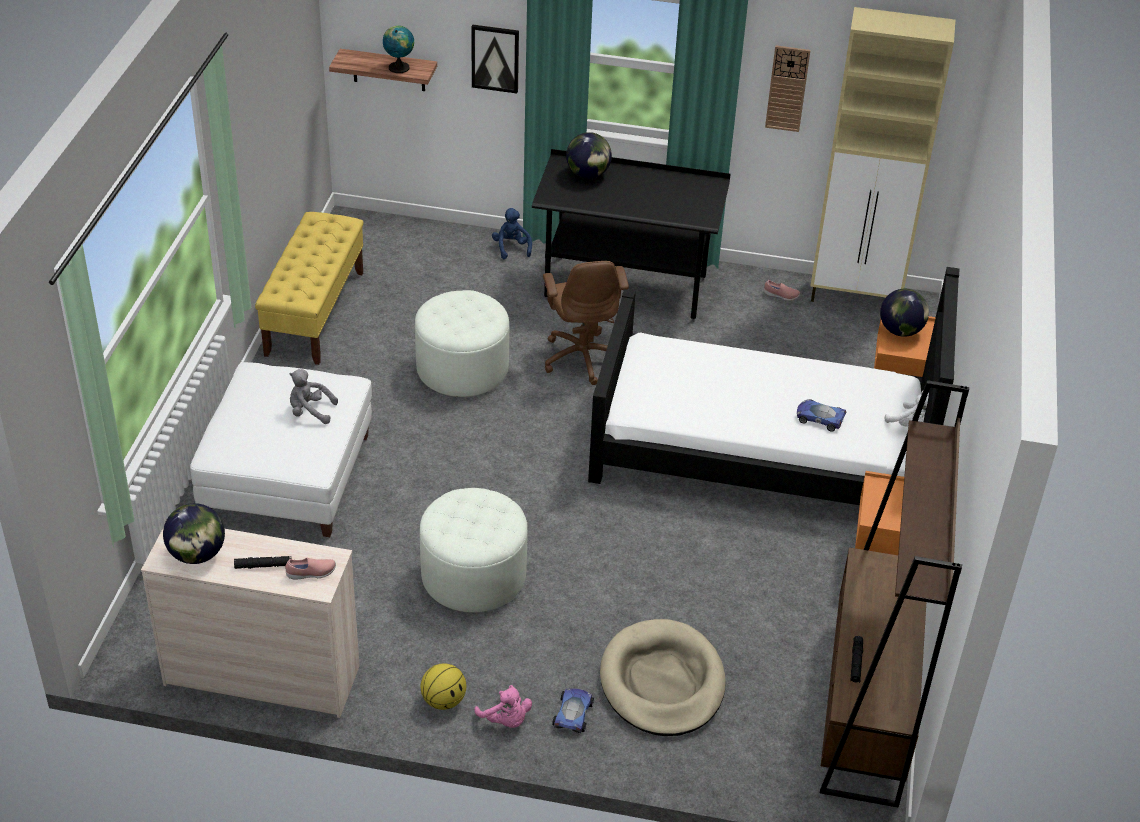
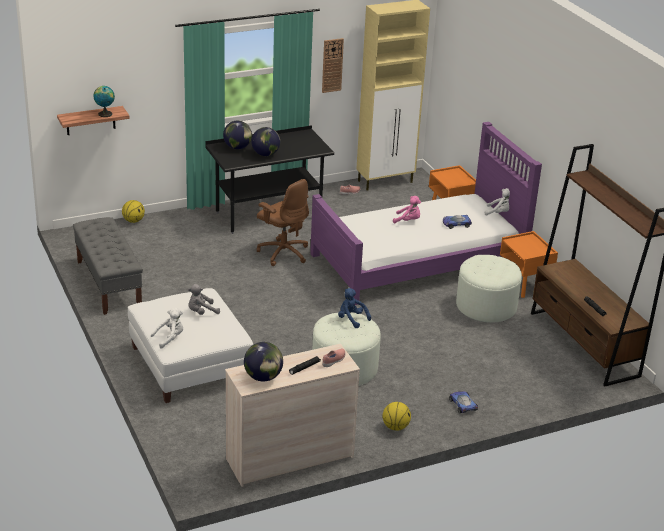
camera: 35 degrees left, 10 degrees down
yellow bench [255,212,364,365] -> grey bench [73,217,143,315]
white ottoman [415,290,509,397] -> white ottoman moved to [456,255,522,323]
picture [471,24,519,93] -> none
pink plush toy [474,685,532,728] -> pink plush toy moved to [393,196,421,224]
blue plush toy [492,208,532,259] -> blue plush toy moved to [338,288,371,328]
black bed [588,267,960,505] -> purple bed [310,122,542,305]
beige dog bed [600,619,726,736] -> none
globe [880,289,929,337] -> globe moved to [251,127,280,156]
none -> basketball [122,200,145,223]
none -> white plush toy [151,308,183,348]

